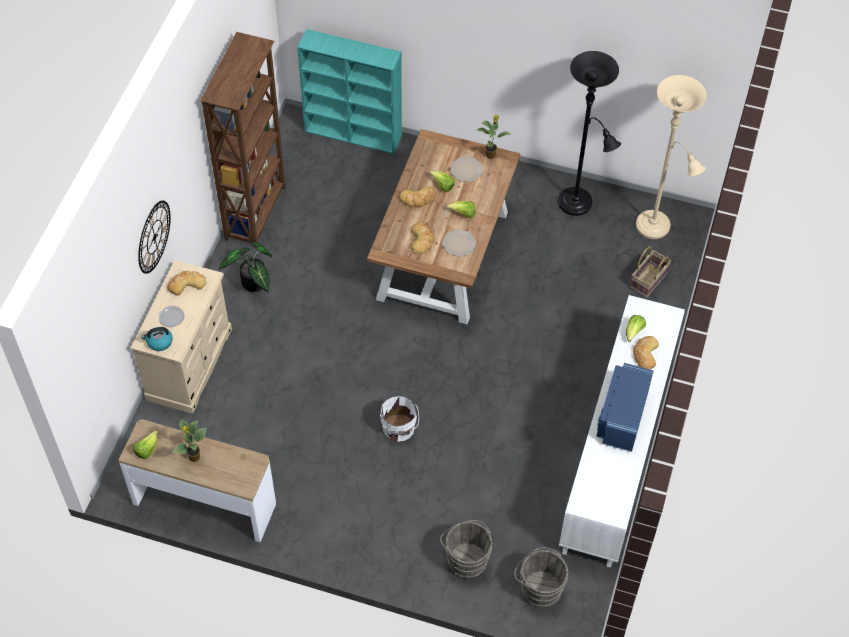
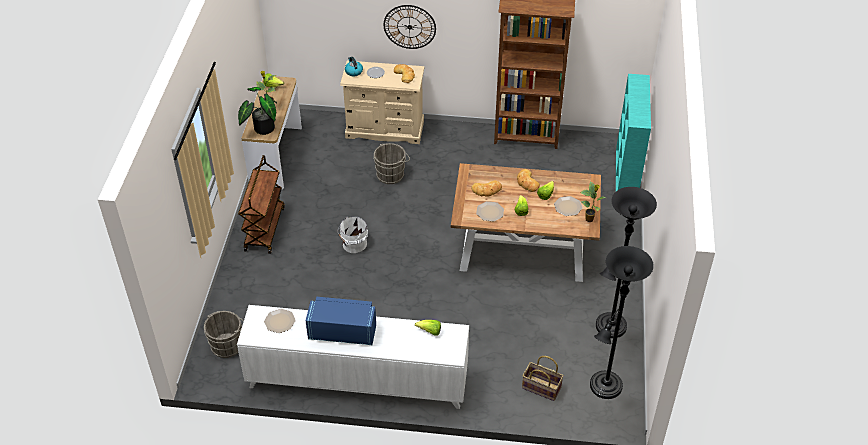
camera: 80 degrees right, 10 degrees down
potted plant [219,242,272,292] -> potted plant moved to [238,87,277,135]
grey bucket [440,520,492,578] -> grey bucket moved to [374,143,410,184]
bread [633,336,659,369] -> none
beige floor lamp [636,75,707,239] -> black floor lamp [590,246,654,399]
none -> brown cart [238,155,285,254]
none -> plate [264,309,296,333]

